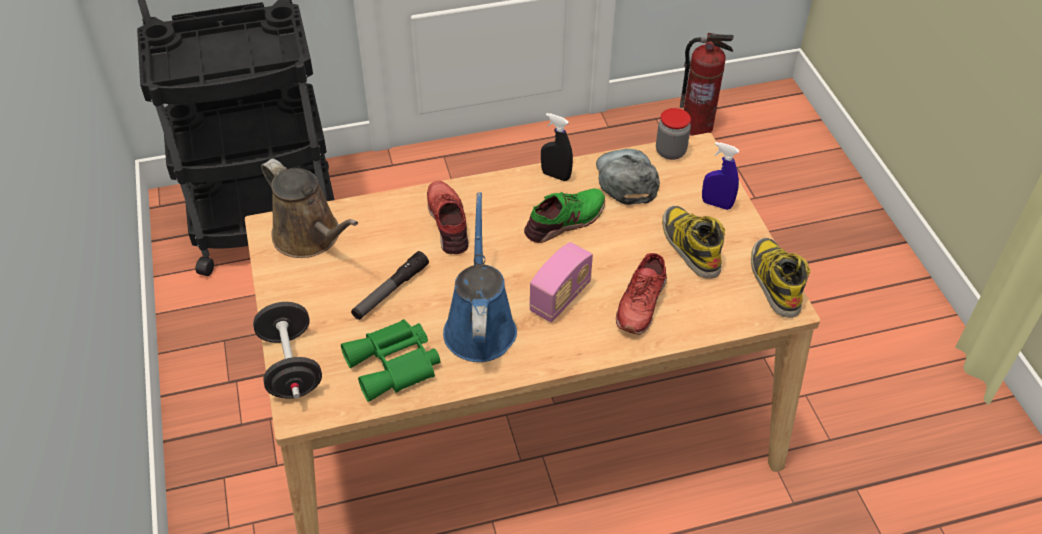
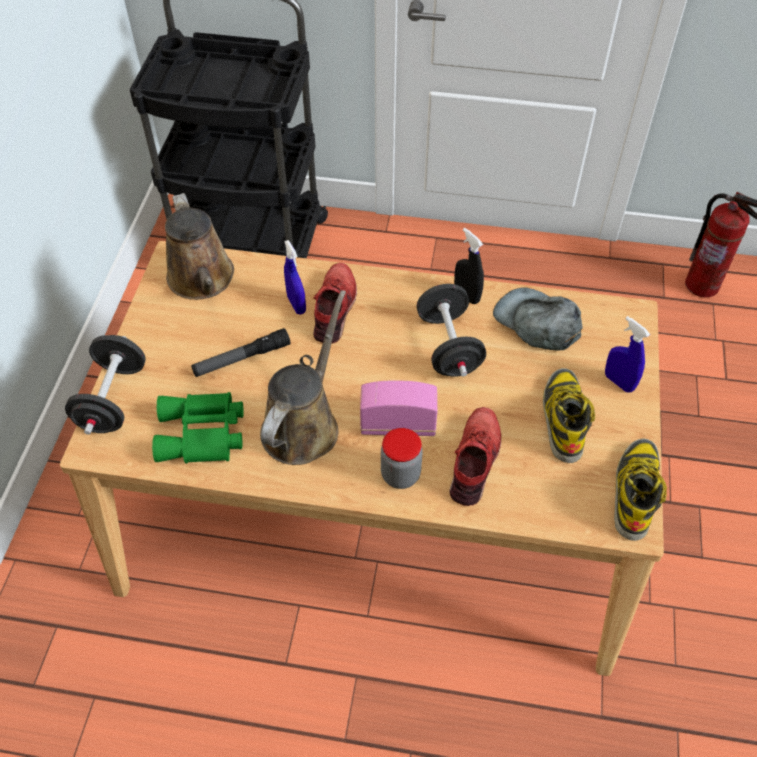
camera: 25 degrees right, 5 degrees up
blue watering can [443,192,517,362] -> brown watering can [260,290,346,465]
green shoe [524,188,605,243] -> black dumbbell [417,284,486,377]
radio [529,242,593,322] -> radio turned 150 degrees counterclockwise [360,380,438,436]
grey cap [596,149,660,205] -> grey cap turned 60 degrees counterclockwise [493,288,583,351]
red shoe [616,253,667,335] -> red shoe turned 150 degrees clockwise [449,407,501,506]
jar [656,108,691,160] -> jar moved to [381,428,422,489]
none -> blue spray bottle [284,240,306,314]

